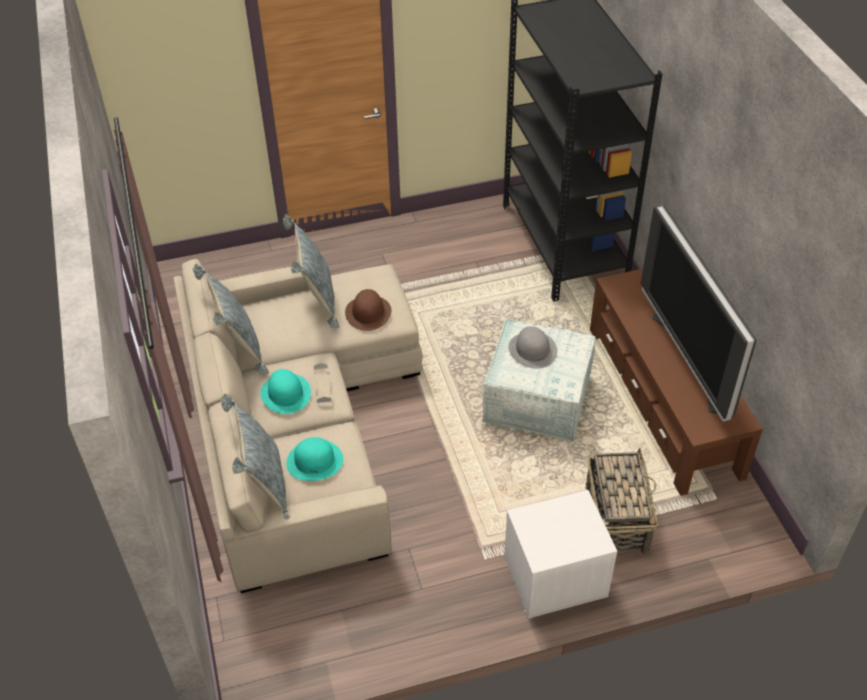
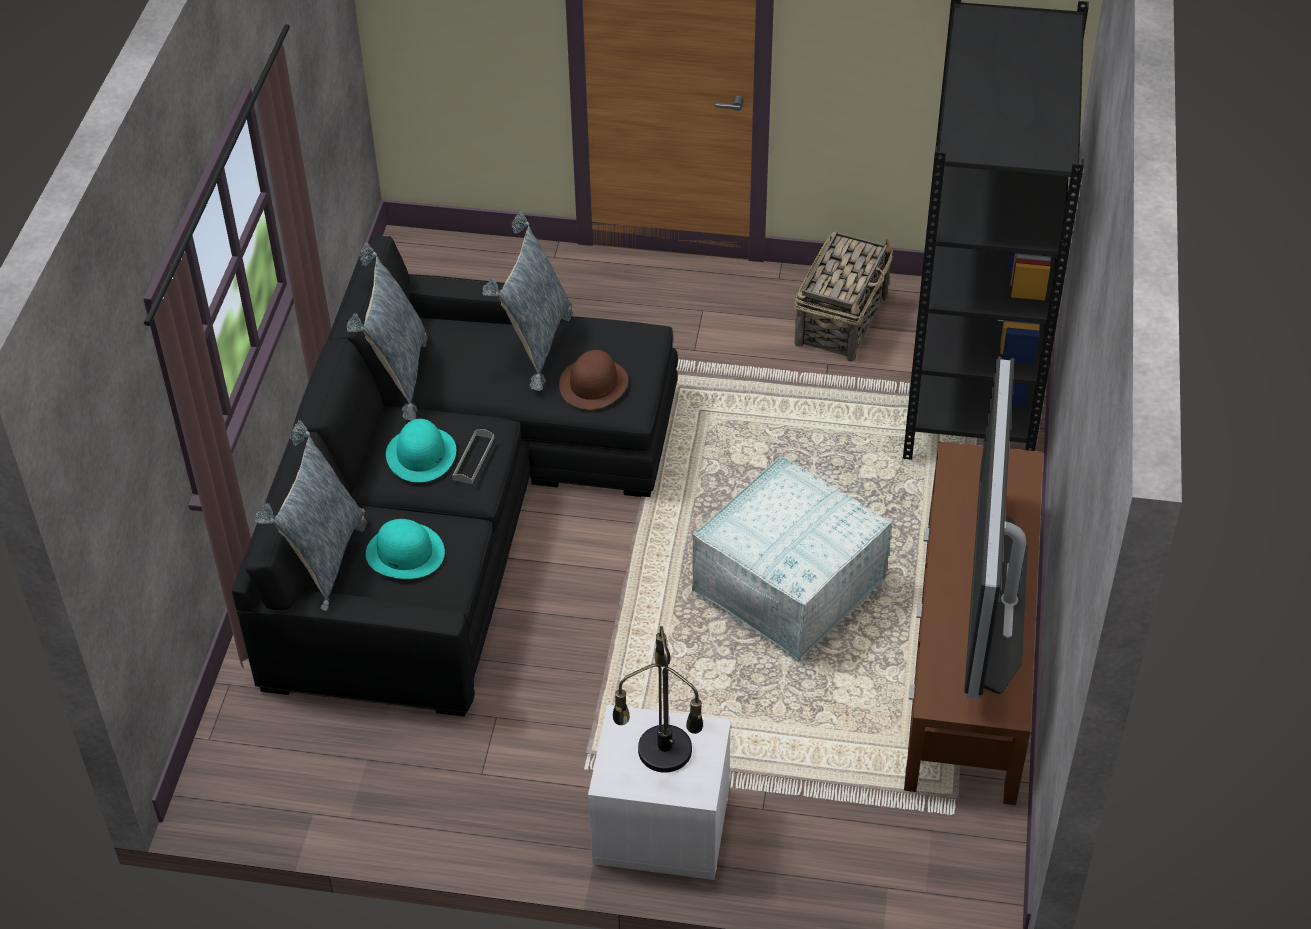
camera: 25 degrees right, 0 degrees up
beige sofa [173,259,423,593] -> black sofa [232,236,678,717]
grey hat [508,326,557,369] -> none
basket [586,448,659,554] -> basket moved to [794,231,893,362]
none -> table lamp [613,626,703,773]

